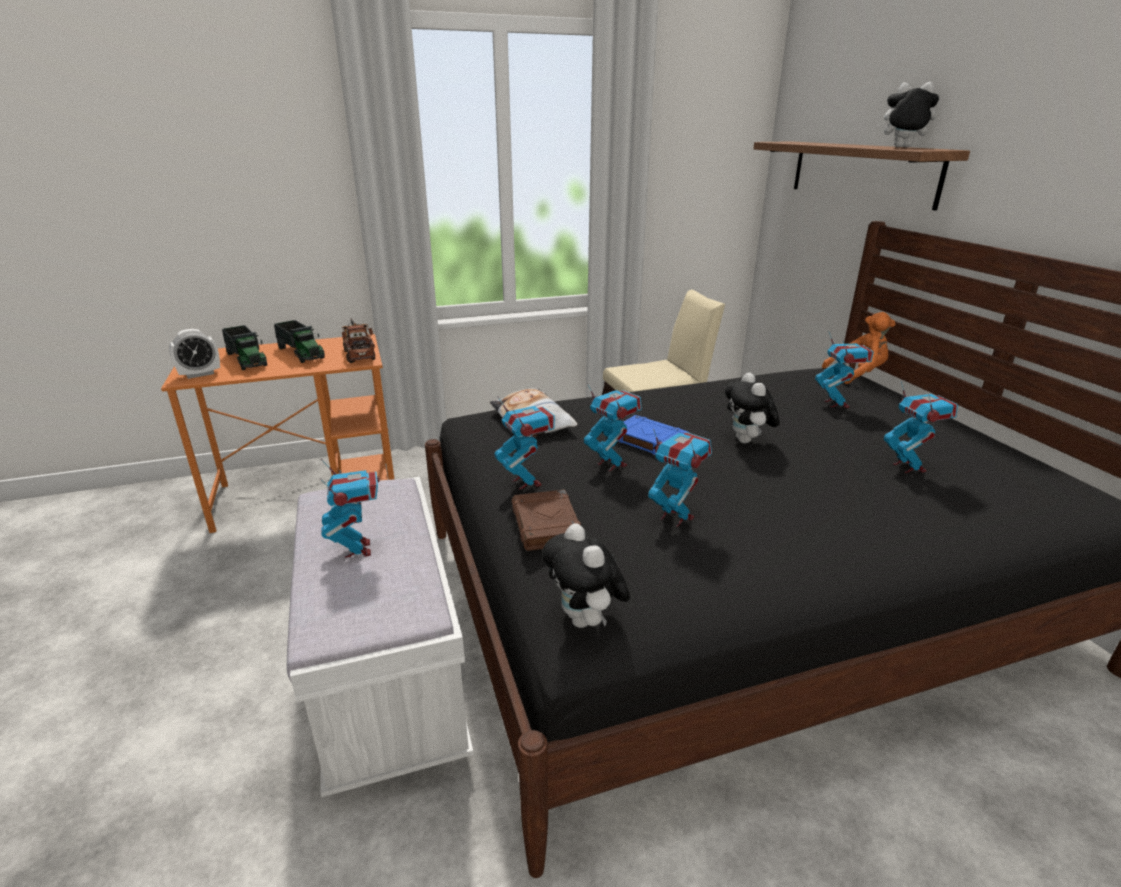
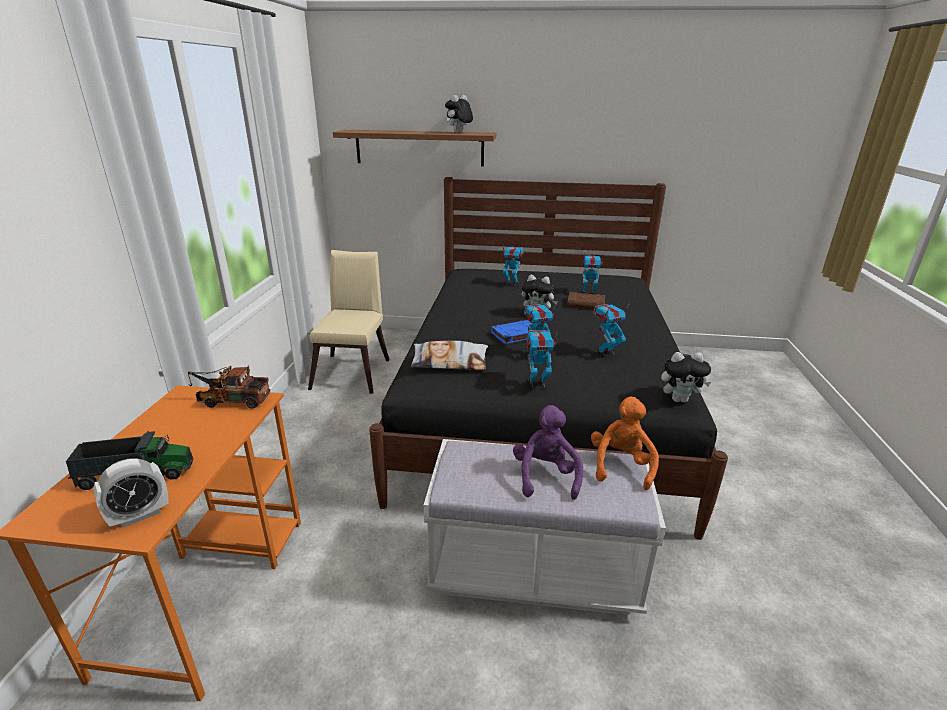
camera: 65 degrees left, 0 degrees up
alarm clock [169,329,220,379] -> alarm clock turned 60 degrees clockwise [93,458,169,528]
toy truck [274,320,325,363] -> none
toy robot [320,459,380,558] -> purple plush toy [513,405,583,500]
brown book [511,489,581,551] -> brown book moved to [567,292,605,309]
orange plush toy [822,312,896,384] -> orange plush toy moved to [591,397,659,490]

